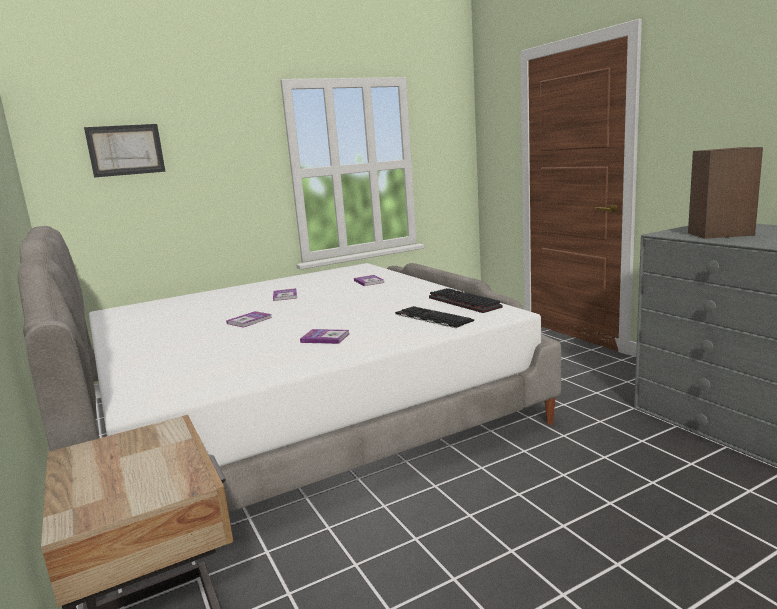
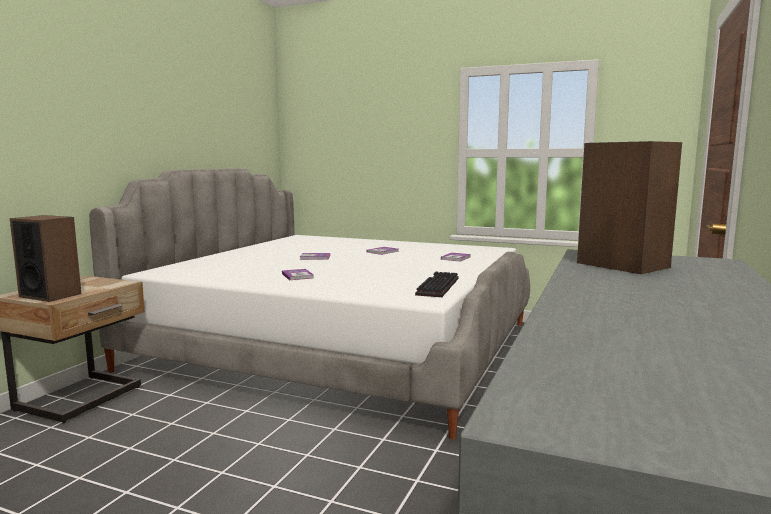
camera: 50 degrees right, 5 degrees down
picture [84,124,165,177] -> none
keyboard [395,306,474,328] -> none
none -> speaker [10,215,82,302]

